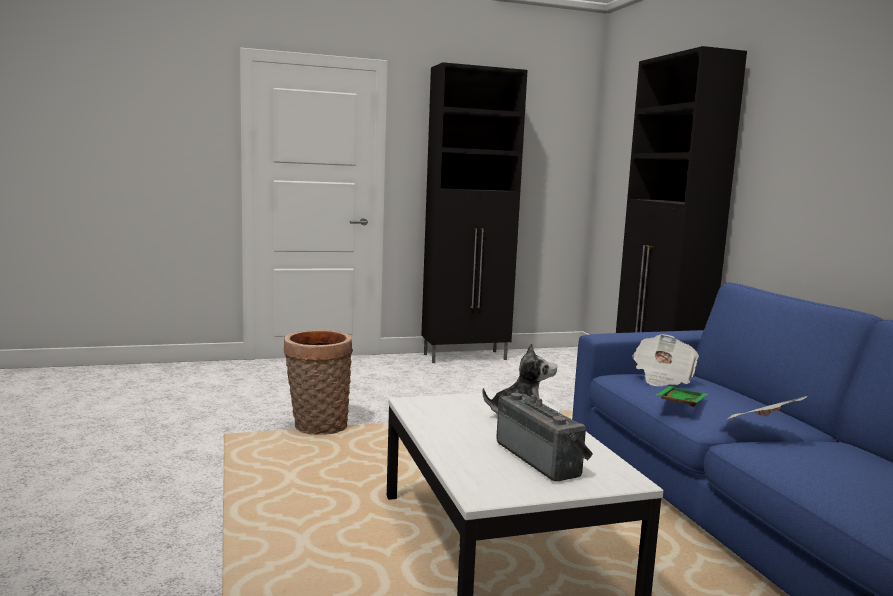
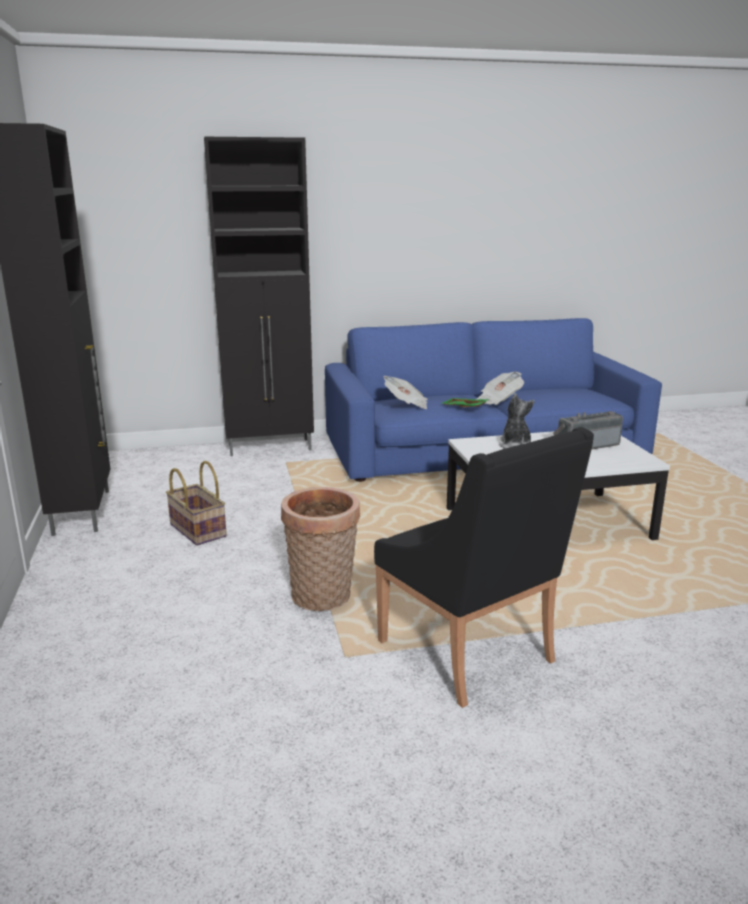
camera: 85 degrees left, 10 degrees up
none -> basket [166,461,227,546]
none -> black armchair [374,427,594,708]

